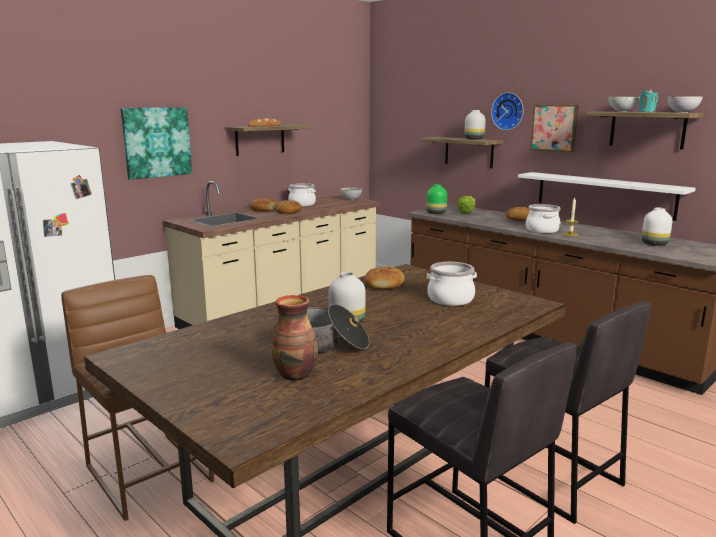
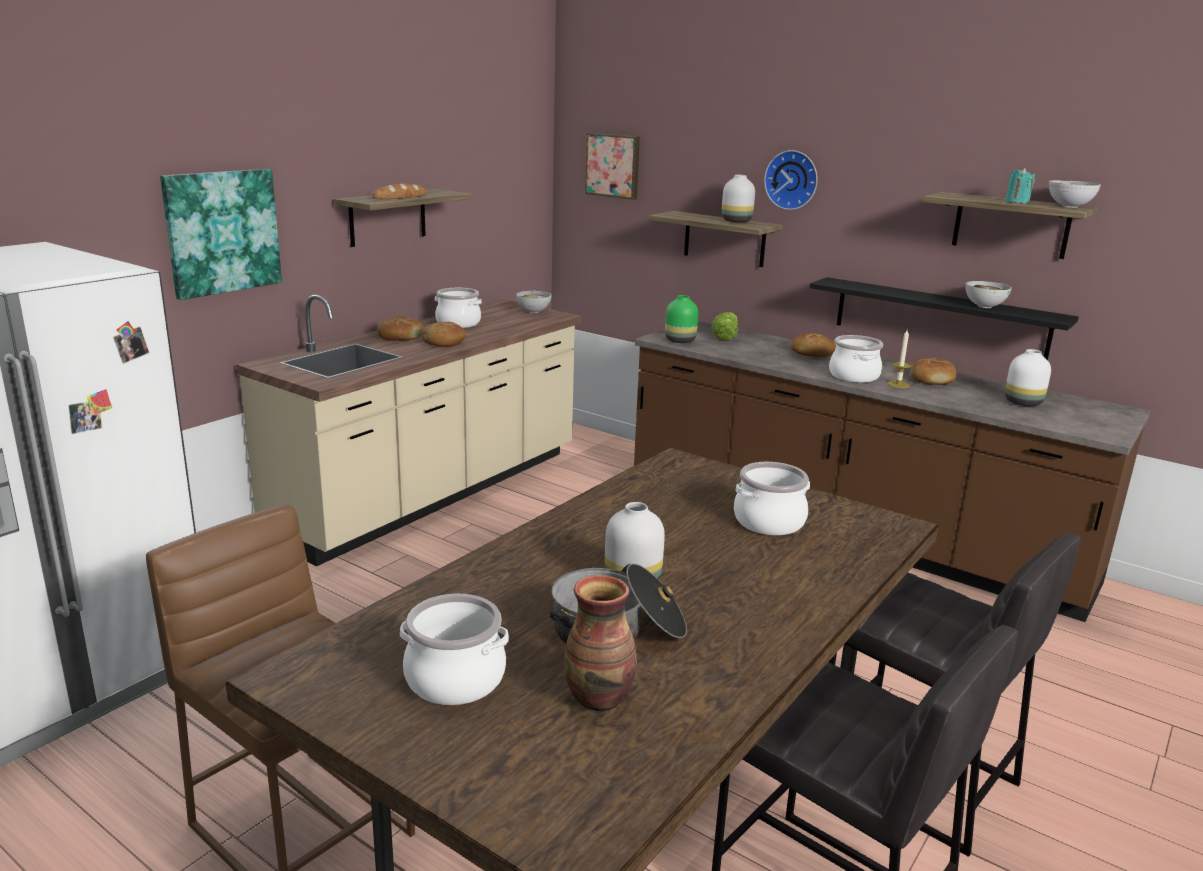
camera: 10 degrees left, 5 degrees up
bread [364,266,405,290] -> bread moved to [910,358,956,385]
white shelf [518,172,695,221] -> black shelf [809,277,1079,360]
picture [530,104,579,153] -> picture moved to [585,133,640,200]
bowl [608,97,640,112] -> bowl moved to [965,281,1012,308]
none -> cooking pot [400,594,509,705]

